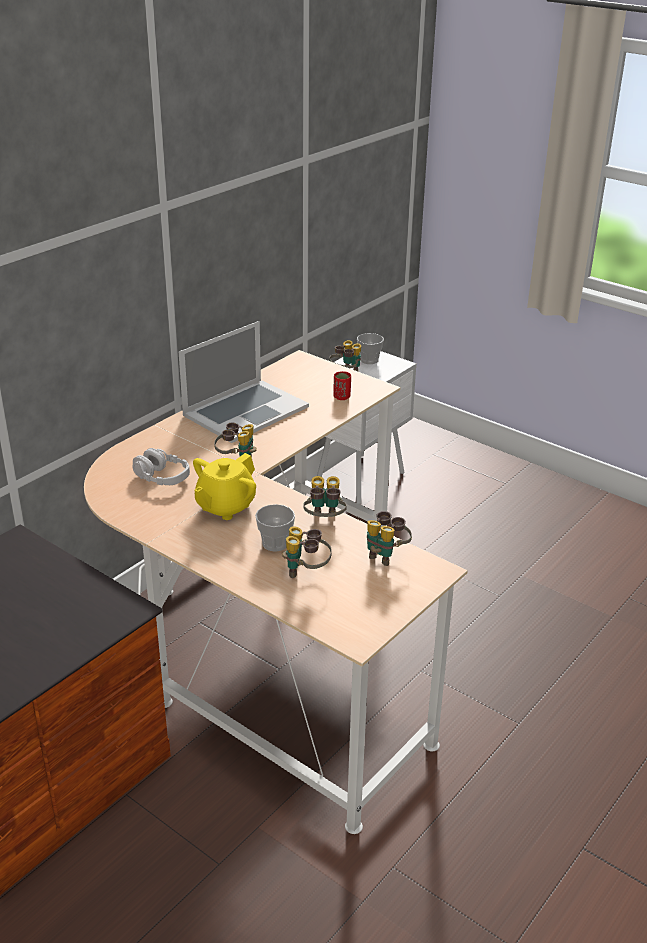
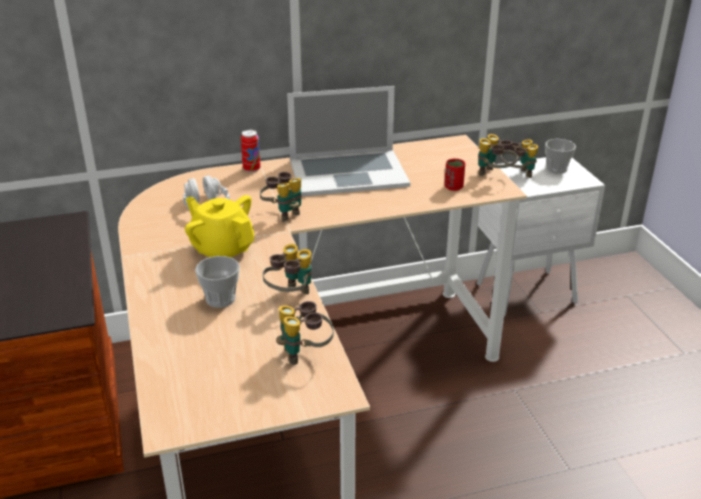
camera: 35 degrees right, 0 degrees up
yellow teapot [193,453,256,520] -> yellow teapot turned 60 degrees clockwise [185,195,254,257]
binoculars [282,526,332,578] -> binoculars moved to [478,134,518,176]
none -> can [241,130,261,173]

